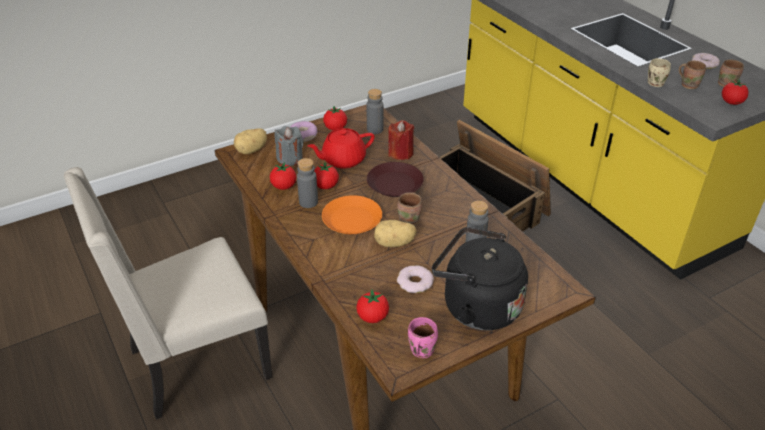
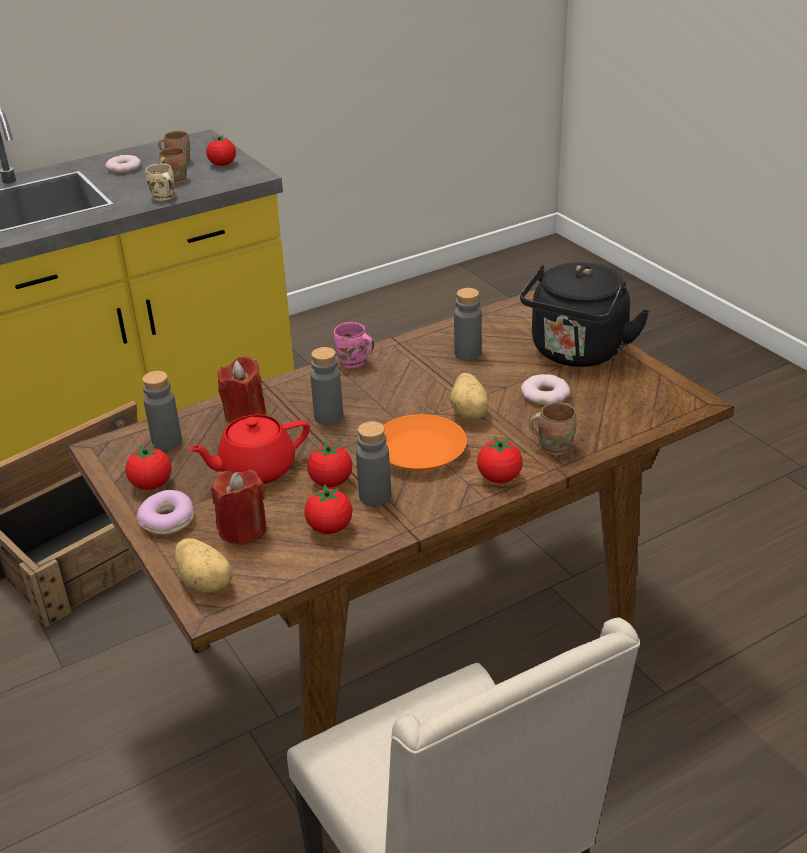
camera: 90 degrees left, 5 degrees down
grey candle [275,126,304,166] -> red candle [211,470,266,546]
red teapot [307,128,375,169] -> red teapot turned 90 degrees clockwise [188,414,310,484]
tomato [356,290,389,323] -> tomato moved to [477,436,523,483]
brown plate [367,162,424,197] -> grey bottle [310,347,343,425]
brown mug [397,192,422,225] -> brown mug moved to [529,402,577,456]
pink mug [408,317,438,358] -> pink mug moved to [334,322,374,369]

